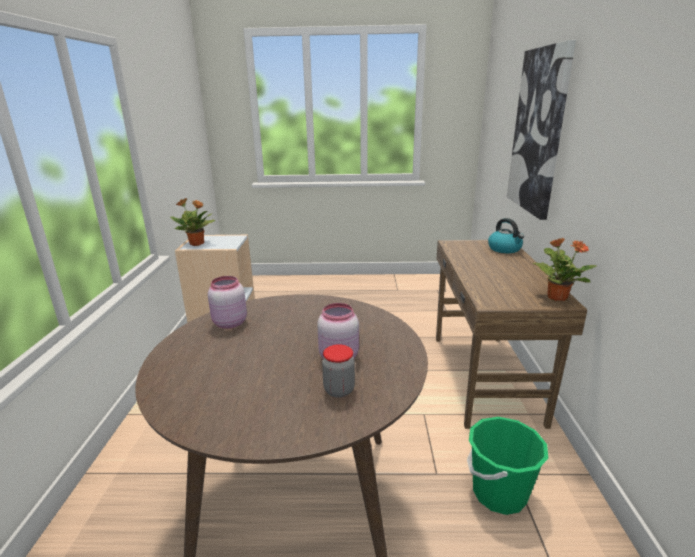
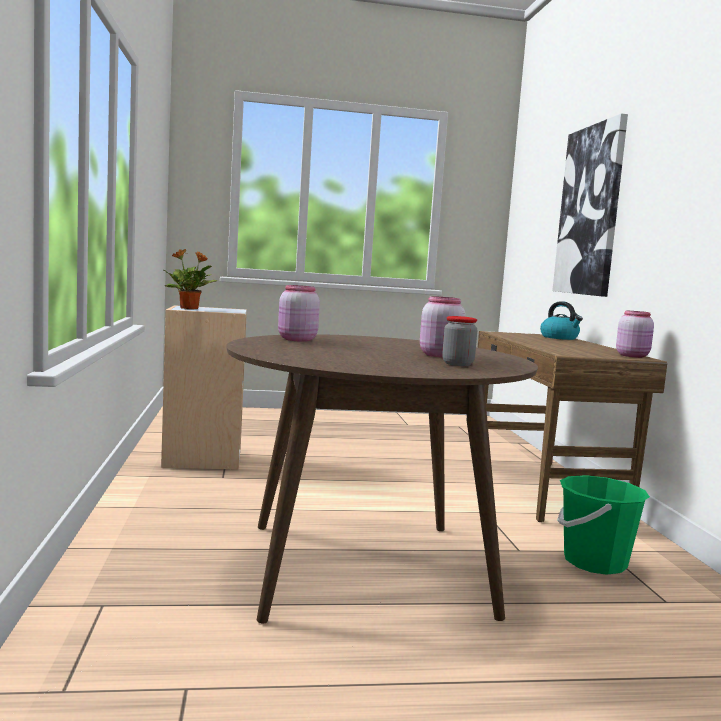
camera: 10 degrees left, 15 degrees down
potted plant [533,237,597,301] -> pink jar [616,311,654,358]

